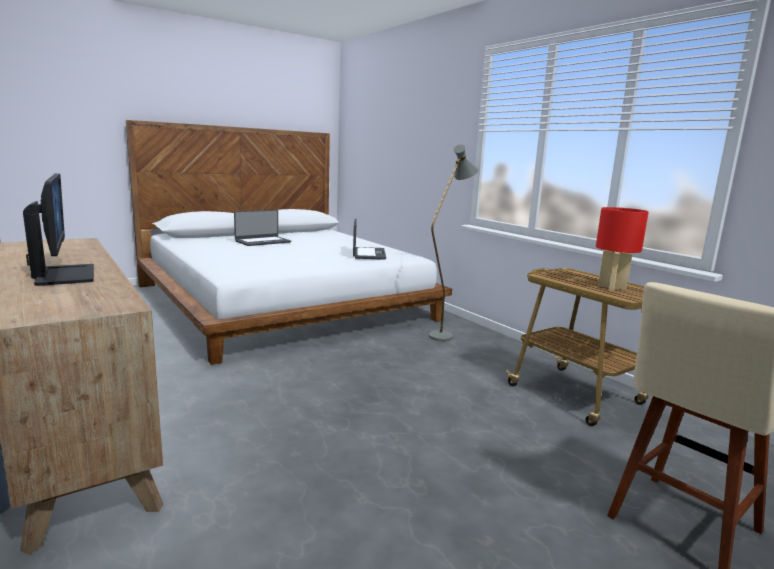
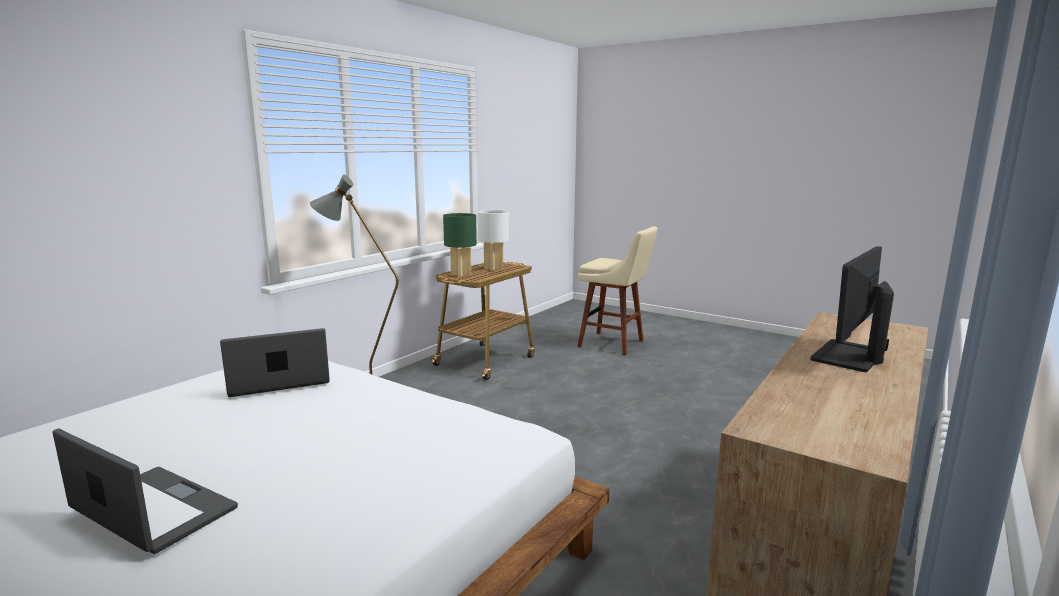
camera: 110 degrees left, 0 degrees up
red table lamp [596,207,649,291] -> white table lamp [477,210,509,271]
none -> green table lamp [443,213,477,277]

